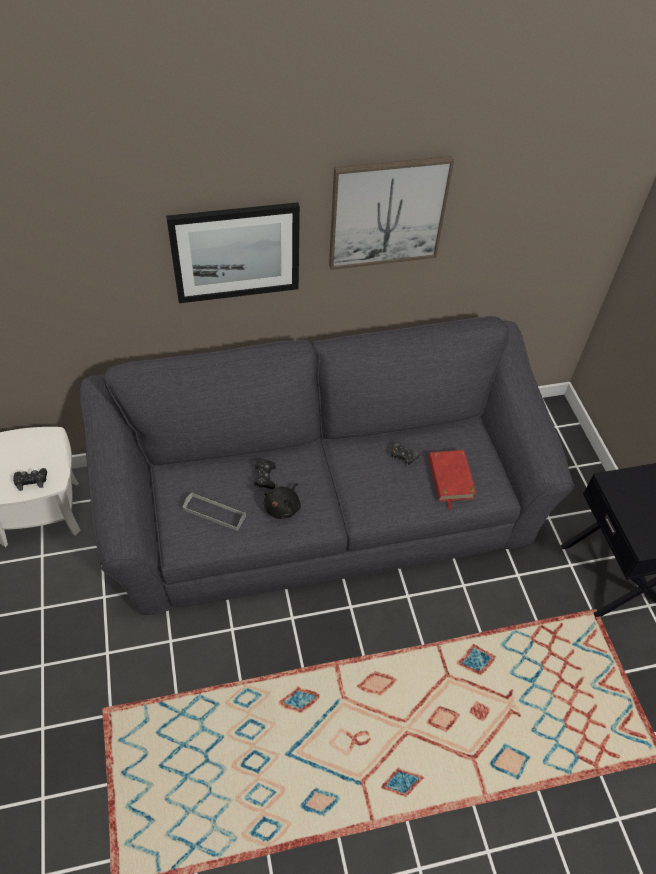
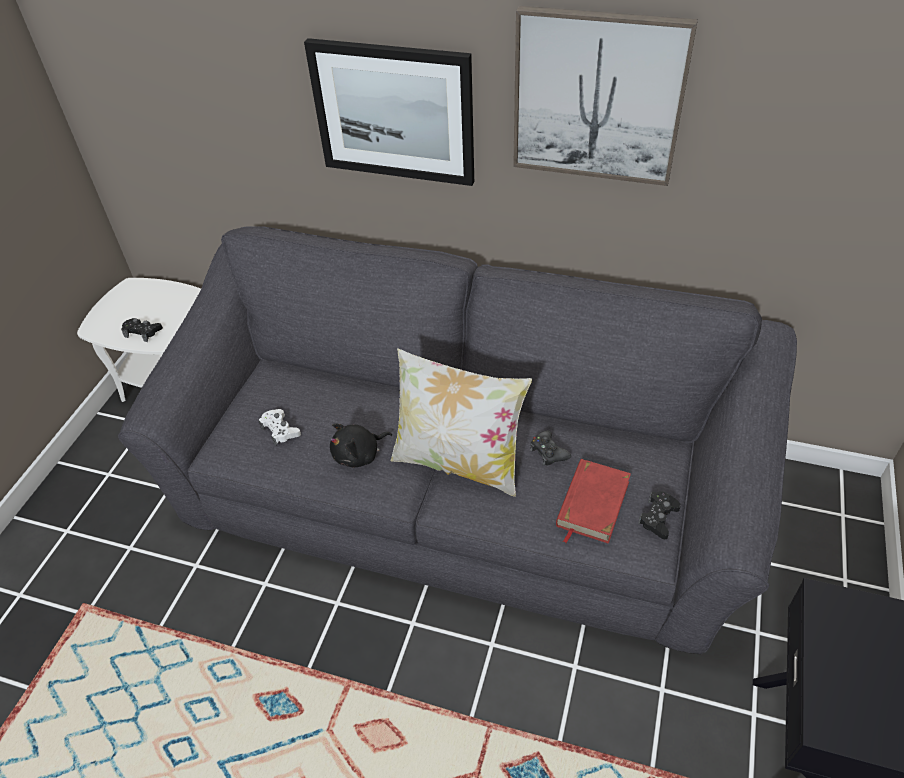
camera: 35 degrees right, 5 degrees down
grey tray [183,493,246,531] -> white game controller [259,409,301,445]
black game controller [254,459,276,489] -> black game controller moved to [638,491,681,539]
none -> pillow [391,348,532,497]

